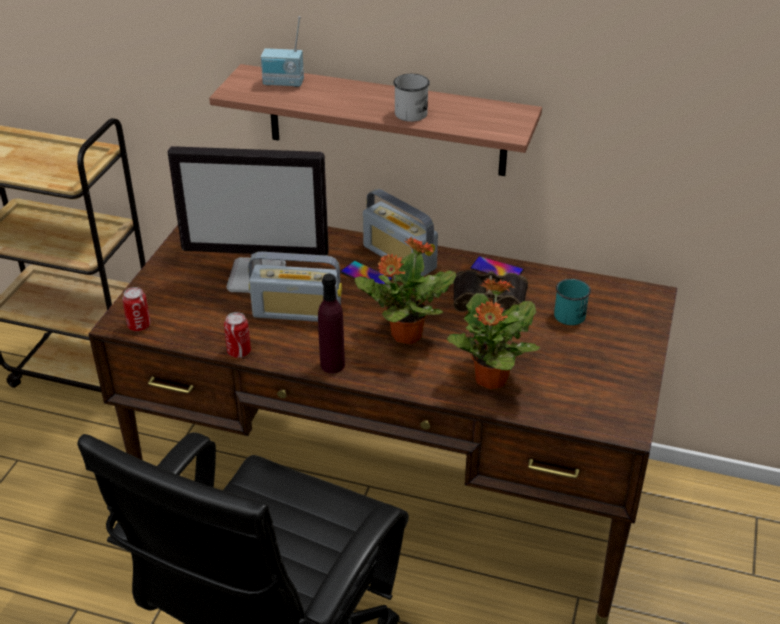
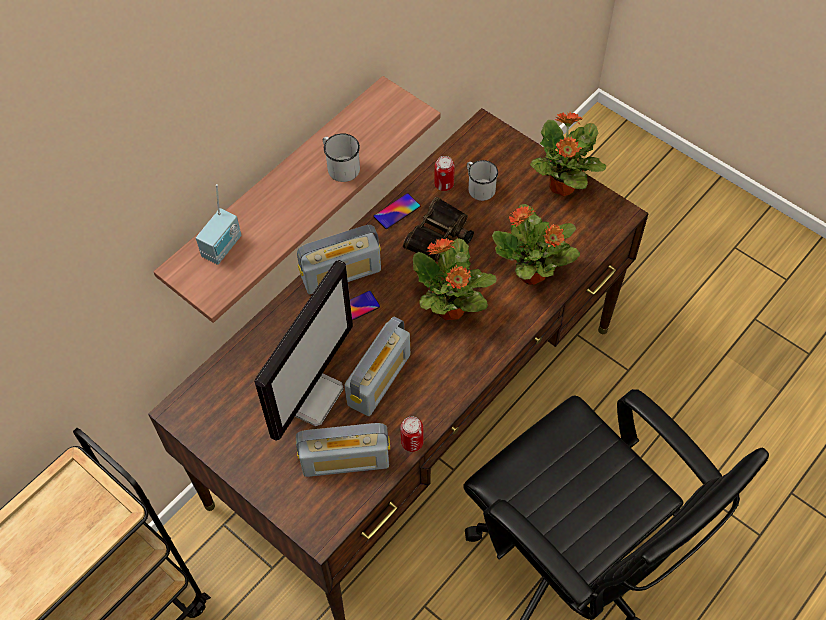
camera: 65 degrees left, 20 degrees up
can [122,287,151,331] -> can moved to [434,156,454,191]
purple bottle [318,274,345,373] -> none
turquoise mug [554,278,591,325] -> white mug [467,160,498,201]
none -> radio [296,423,390,477]
none -> potted plant [530,112,606,196]

